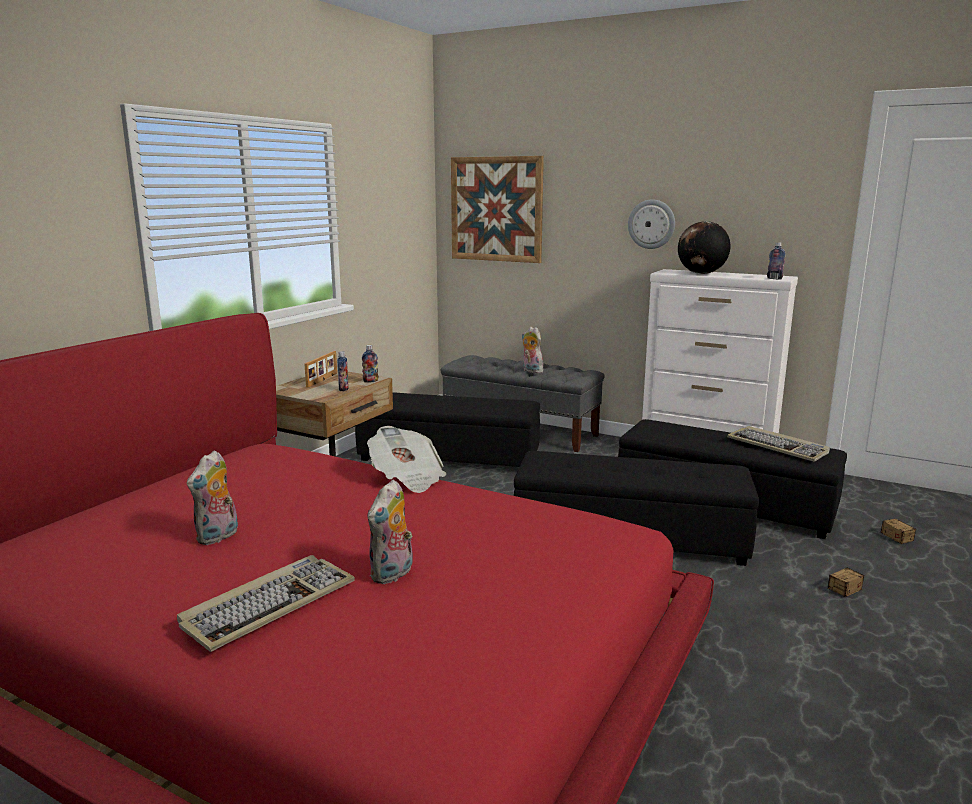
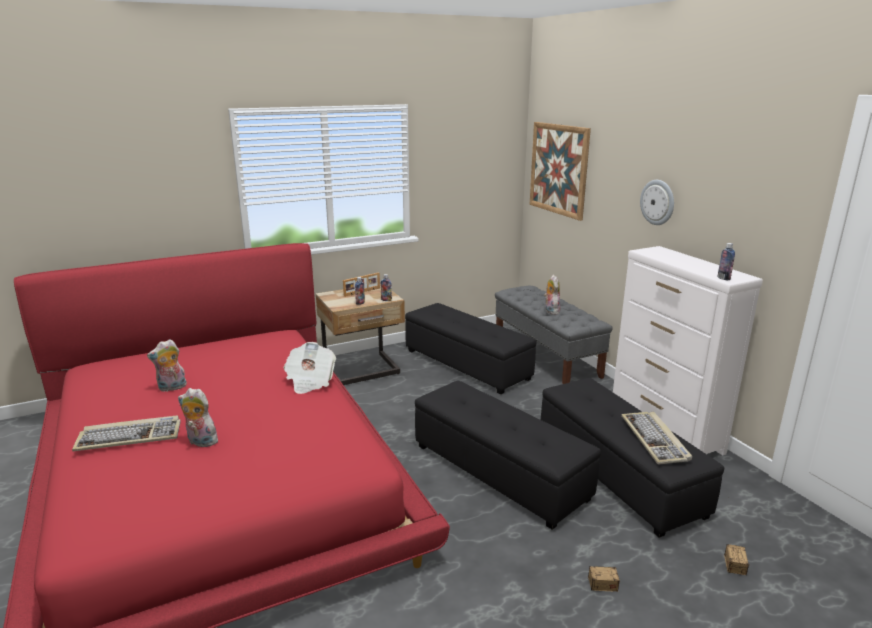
camera: 35 degrees right, 5 degrees up
plush toy [368,480,413,584] -> plush toy turned 45 degrees clockwise [178,388,219,447]
globe [678,221,731,274] -> none

